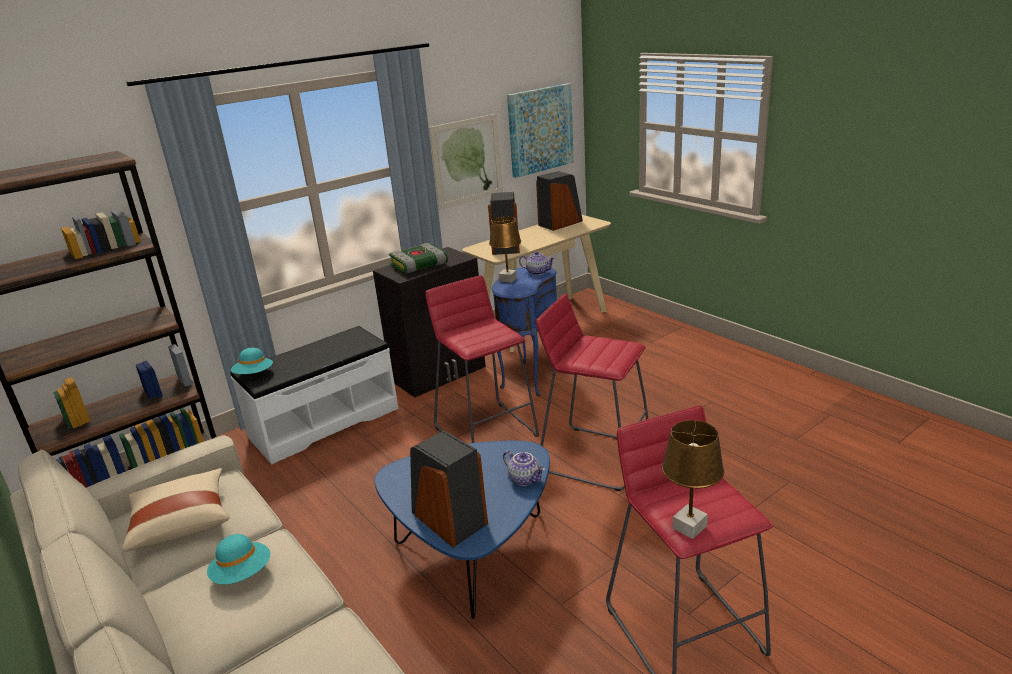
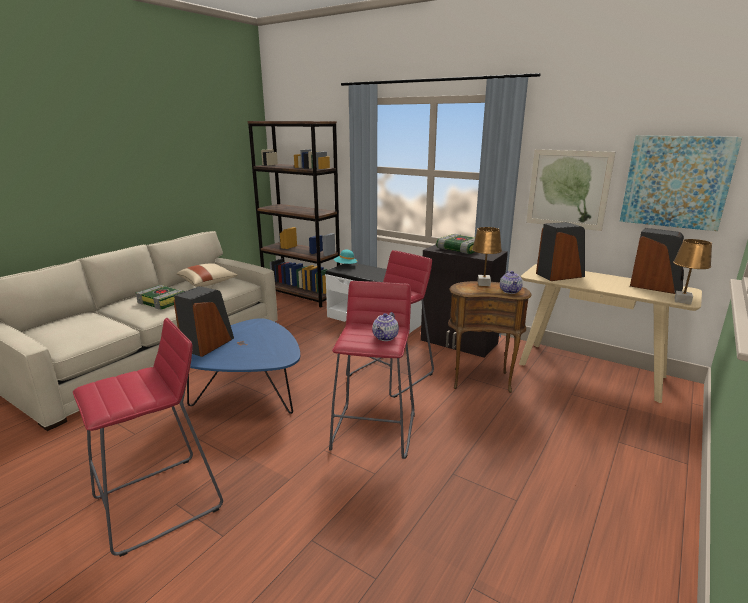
camera: 70 degrees right, 5 degrees down
turquoise hat [207,534,270,585] -> book [136,285,185,310]
blue side table [491,266,557,396] -> brown side table [448,281,532,393]
teapot [503,451,545,486] -> teapot moved to [372,312,399,341]
brown table lamp [662,420,724,539] -> brown table lamp moved to [673,239,712,304]

